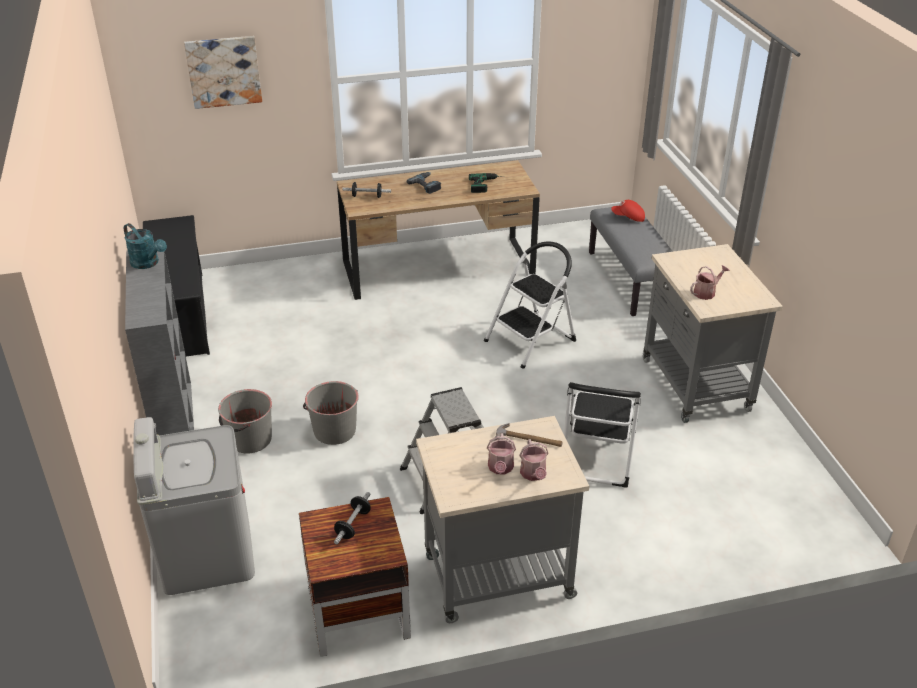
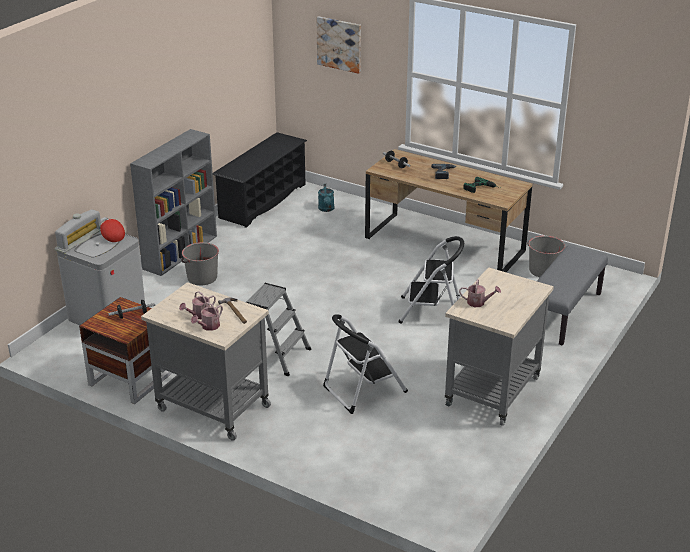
camera: 45 degrees right, 5 degrees down
turquoise watering can [124,223,167,269] -> turquoise watering can moved to [318,184,334,212]
grey bucket [303,381,359,445] -> grey bucket moved to [527,236,566,277]
red cap [611,200,645,222] -> red cap moved to [100,219,125,242]

